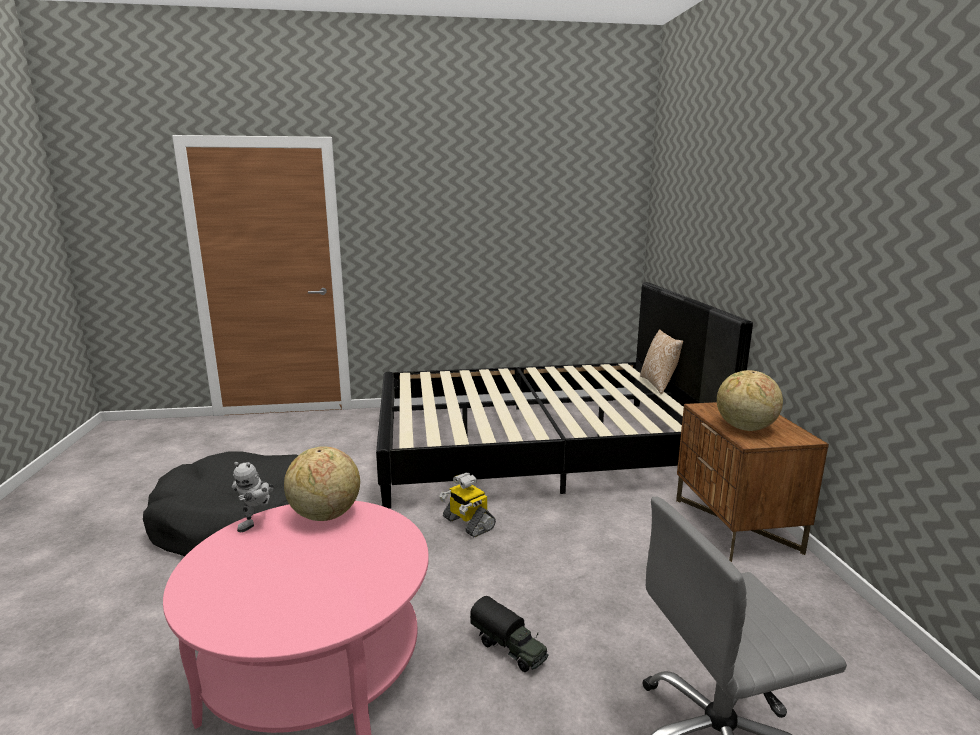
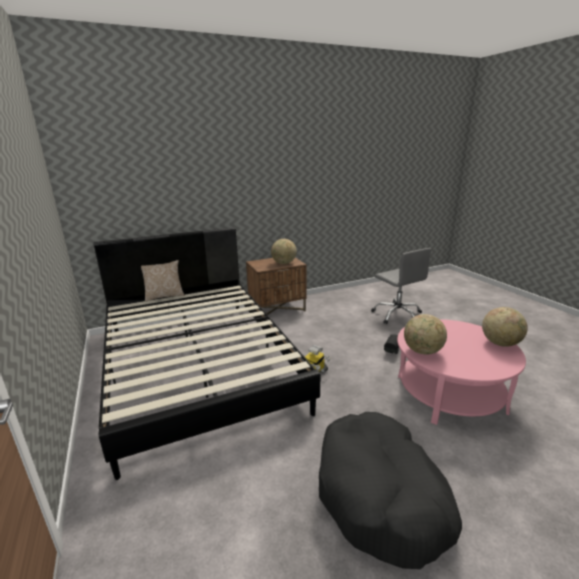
camera: 105 degrees left, 5 degrees up
toy robot [232,462,274,532] -> none
none -> globe [482,307,528,347]

